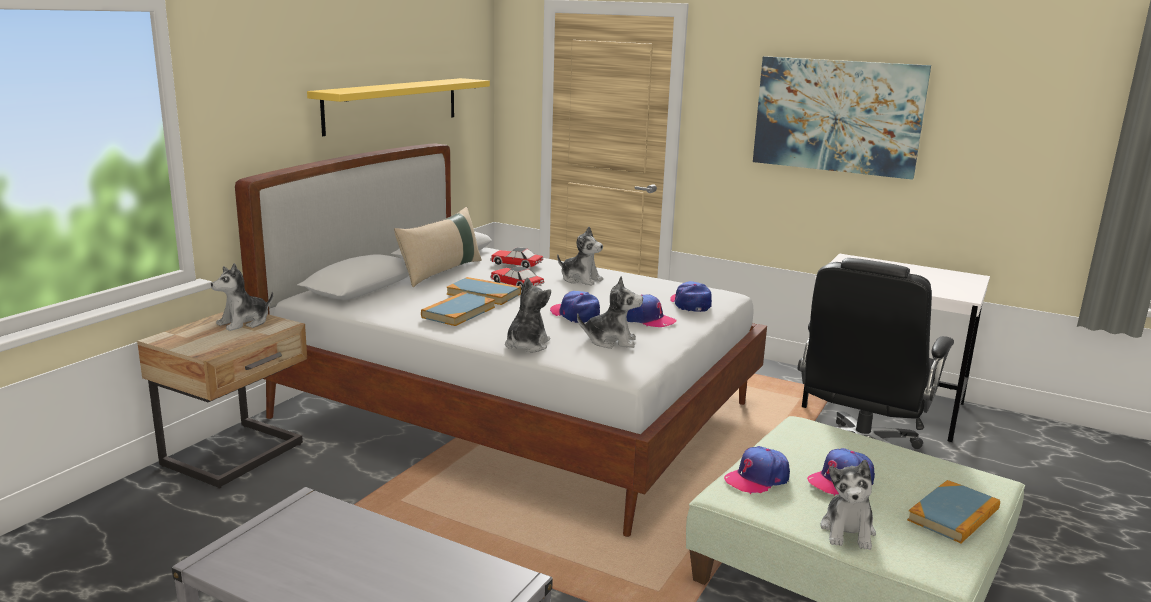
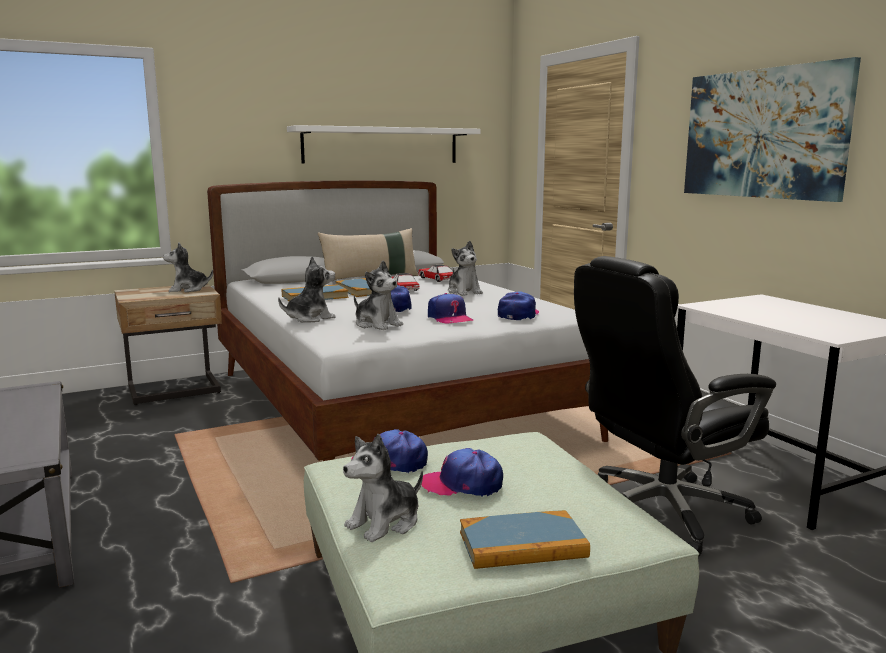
camera: 35 degrees right, 5 degrees down
yellow shelf [307,78,490,136] -> white shelf [287,125,481,164]

